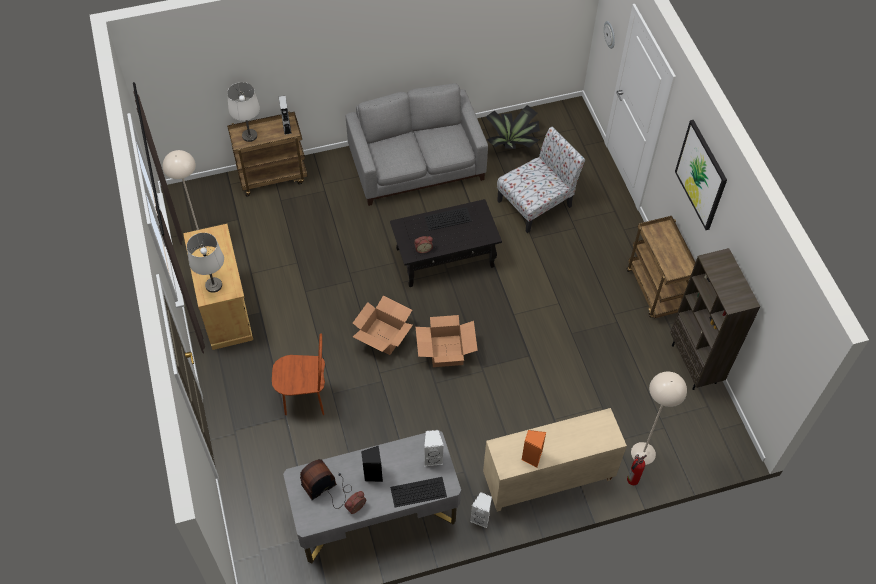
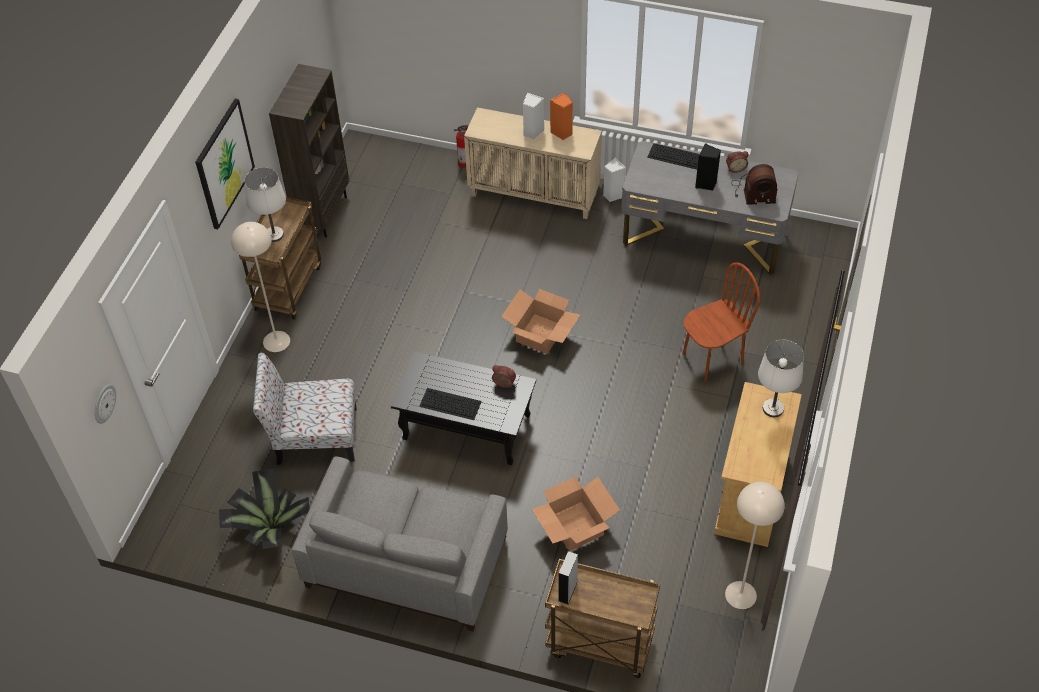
camera: 145 degrees left, 5 degrees down
white table lamp [227,82,260,142] -> white table lamp moved to [244,167,286,242]
brown chair [272,333,325,415] -> brown chair turned 120 degrees clockwise [683,262,760,382]
cardboard box [353,296,413,355] -> cardboard box moved to [532,477,620,551]
white speaker [424,430,444,466] -> white speaker moved to [523,93,544,140]
beige floor lamp [631,371,687,465] -> beige floor lamp moved to [231,222,290,352]

